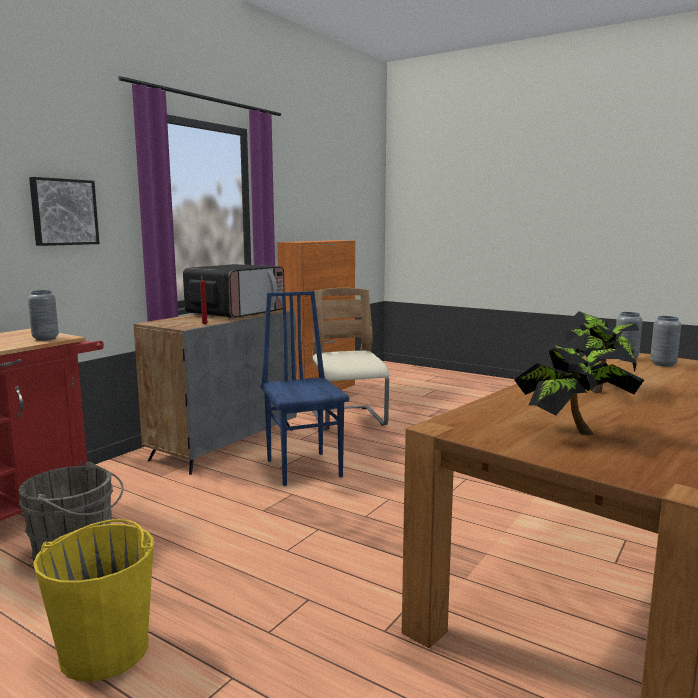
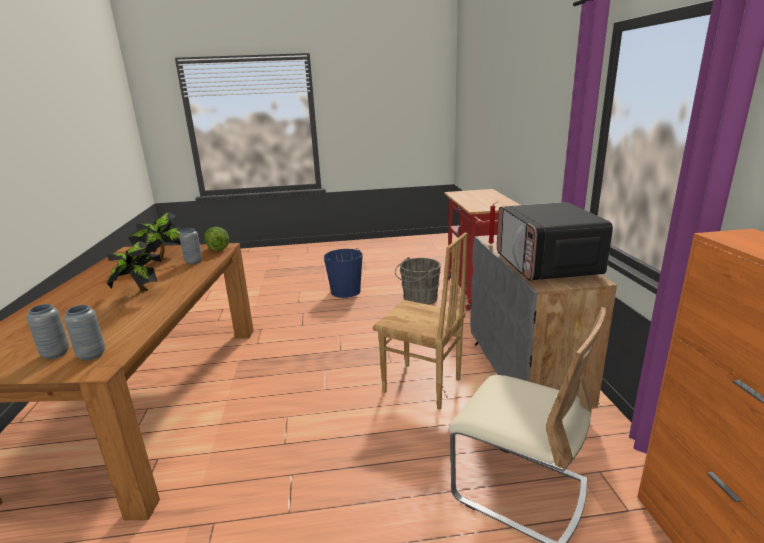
camera: 140 degrees right, 10 degrees up
grey vase [28,290,59,341] -> grey vase moved to [179,228,202,264]
picture [29,177,99,246] -> none
yellow bucket [33,519,154,682] -> blue bucket [324,248,363,298]
blue chair [261,291,349,486] -> brown chair [373,232,467,410]
none -> lettuce [204,227,229,251]

